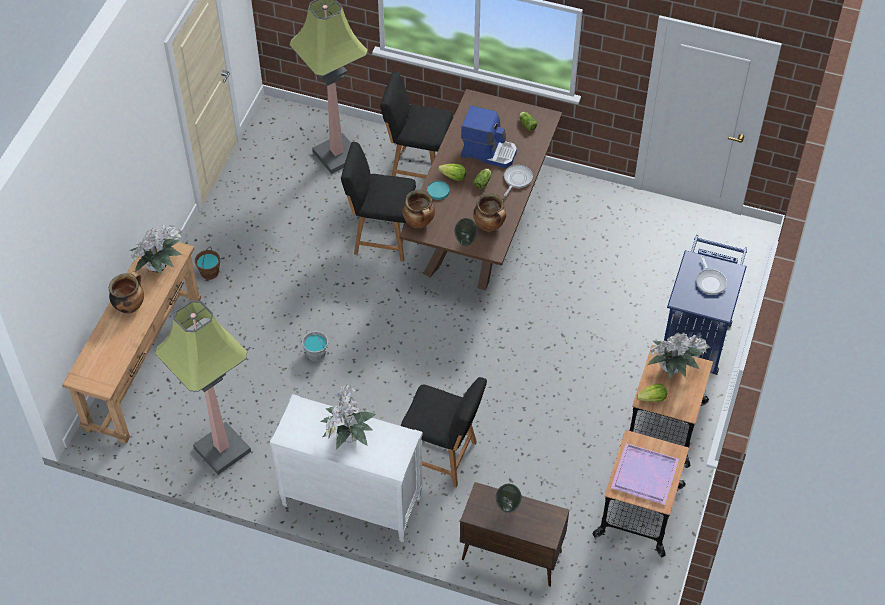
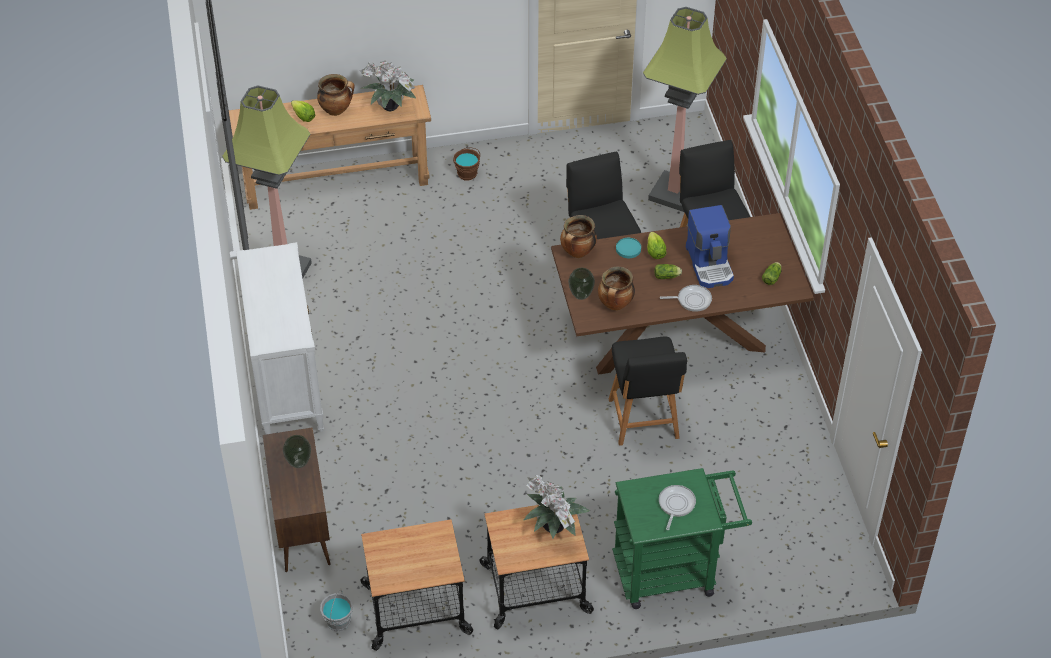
camera: 60 degrees right, 5 degrees down
grey bucket [302,330,328,362] -> grey bucket moved to [320,590,353,631]
potted plant [320,385,376,450] -> none
black chair [401,377,487,487] -> black chair moved to [609,337,687,446]
purple tray [611,443,679,505] -> none
lettuce [636,384,667,402] -> lettuce moved to [291,100,315,122]
blue cart [664,235,747,375] -> green cart [612,468,752,609]
frying pan [696,256,727,295] -> frying pan turned 150 degrees clockwise [659,485,696,530]

